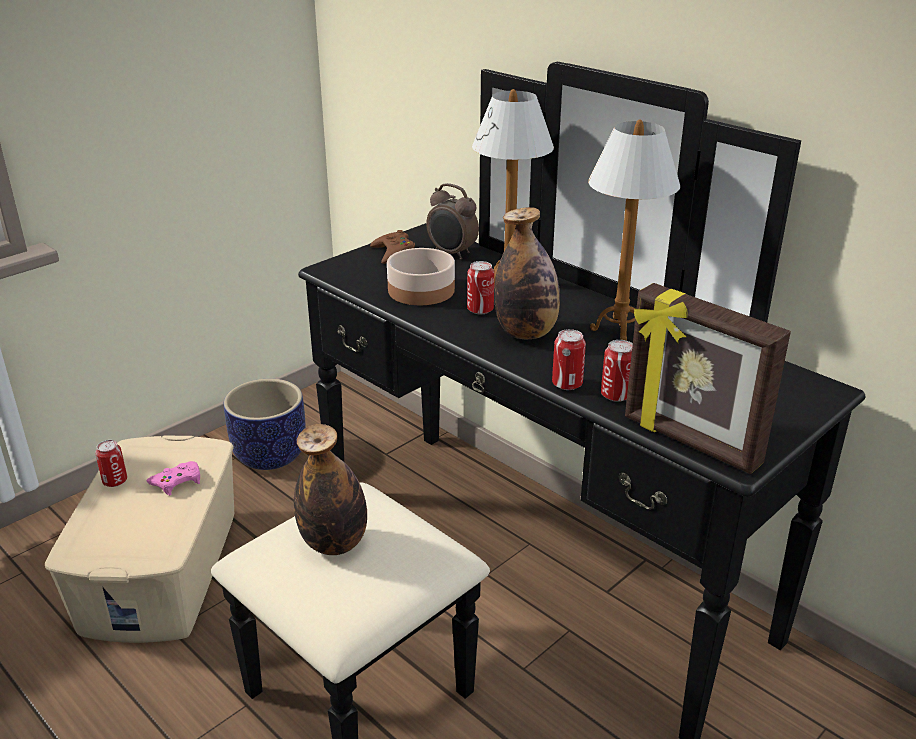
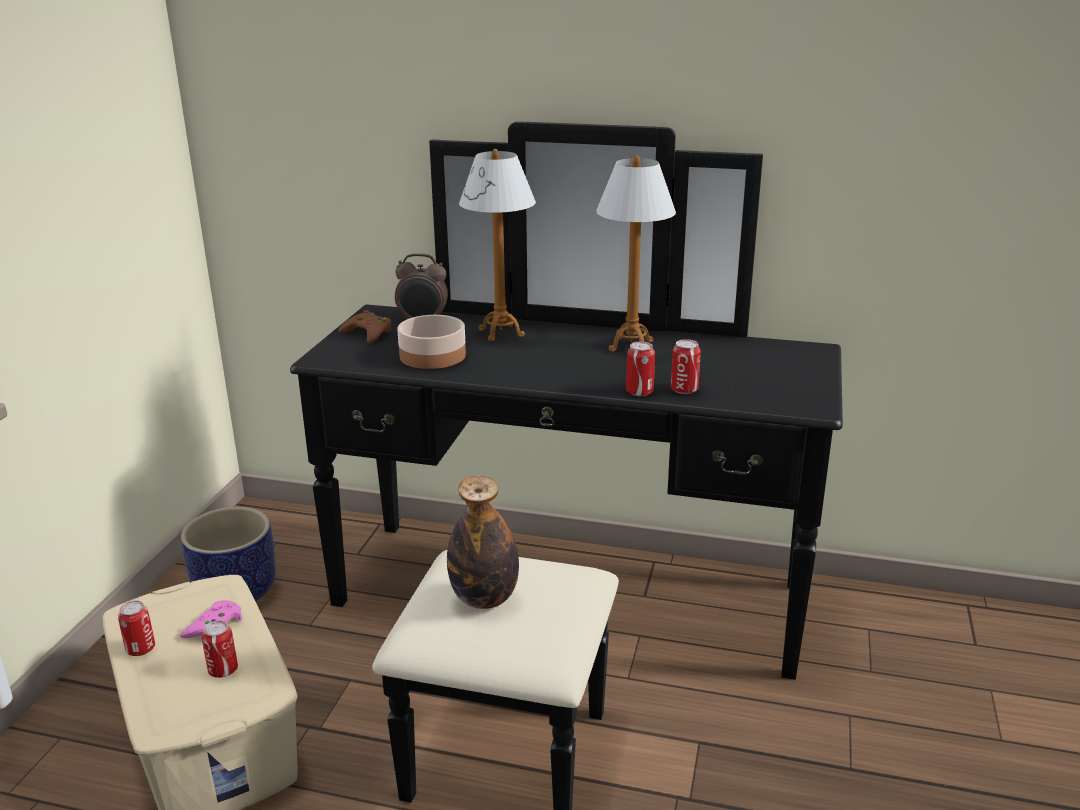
camera: 30 degrees left, 5 degrees down
can [467,261,494,314] -> can moved to [202,620,238,678]
bottle [494,207,560,339] -> none
picture frame [625,283,791,474] -> none

